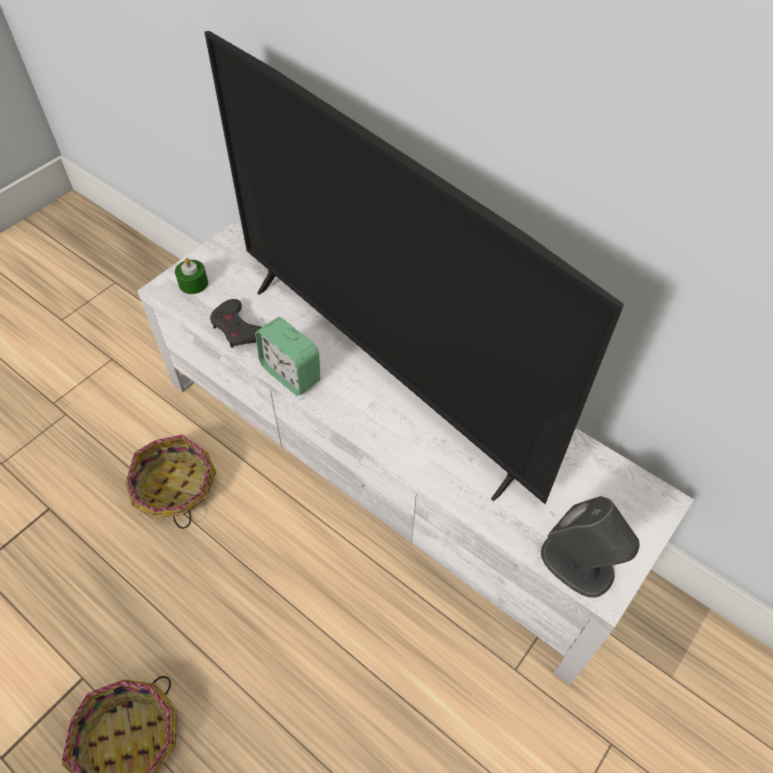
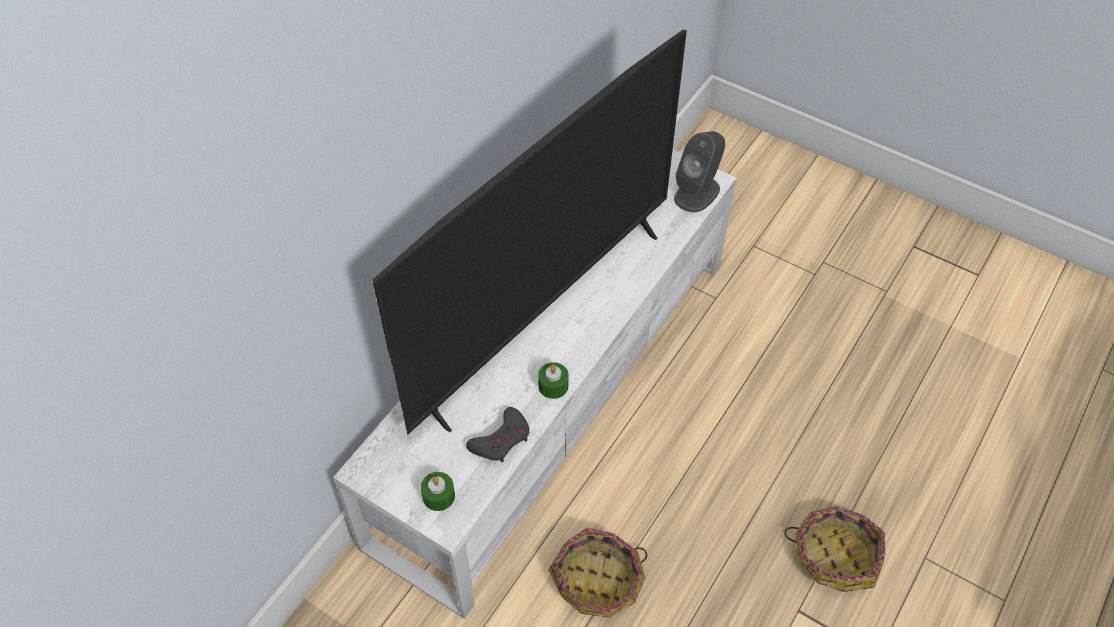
camera: 95 degrees left, 0 degrees up
alarm clock [255,317,320,396] -> green candle [538,362,569,399]

